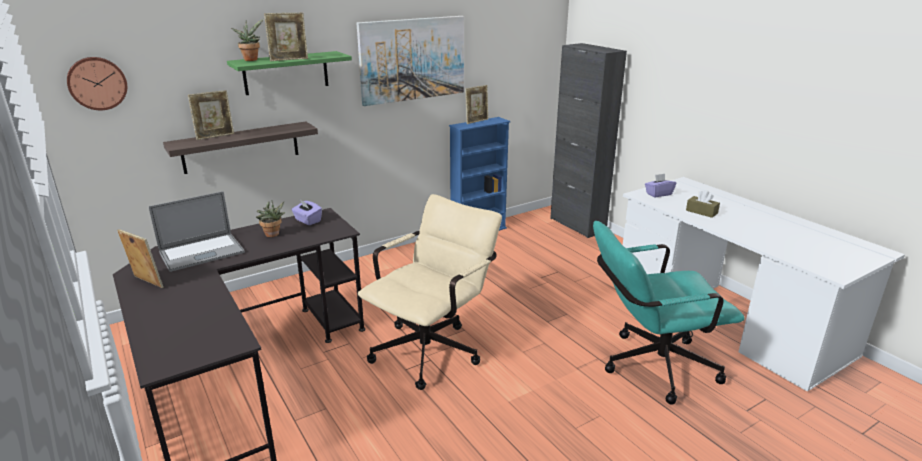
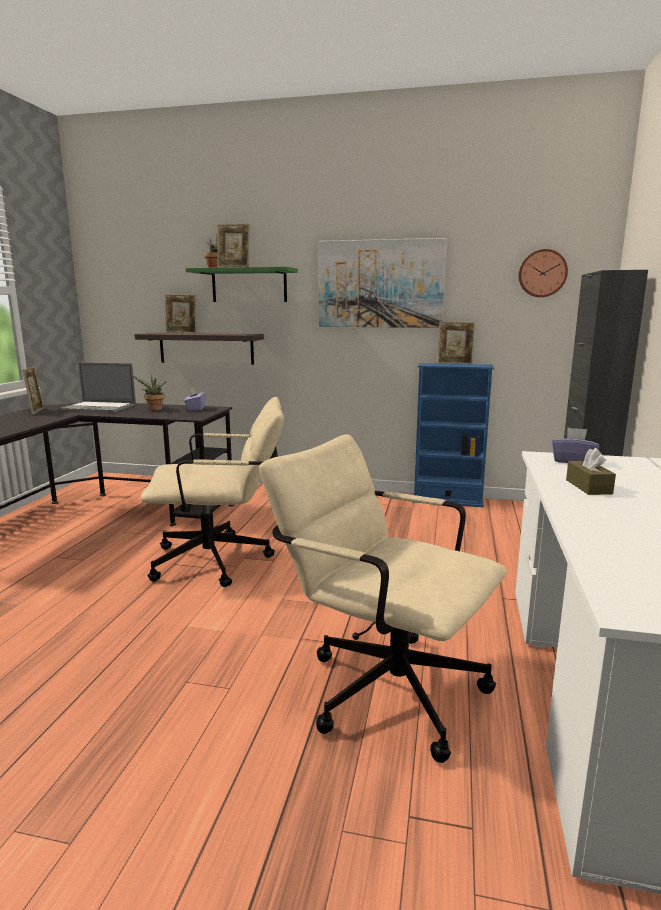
camera: 45 degrees right, 10 degrees down
wall clock [67,57,127,110] -> wall clock moved to [519,249,568,297]
turquoise office chair [593,221,745,405] -> beige office chair [259,434,507,763]

